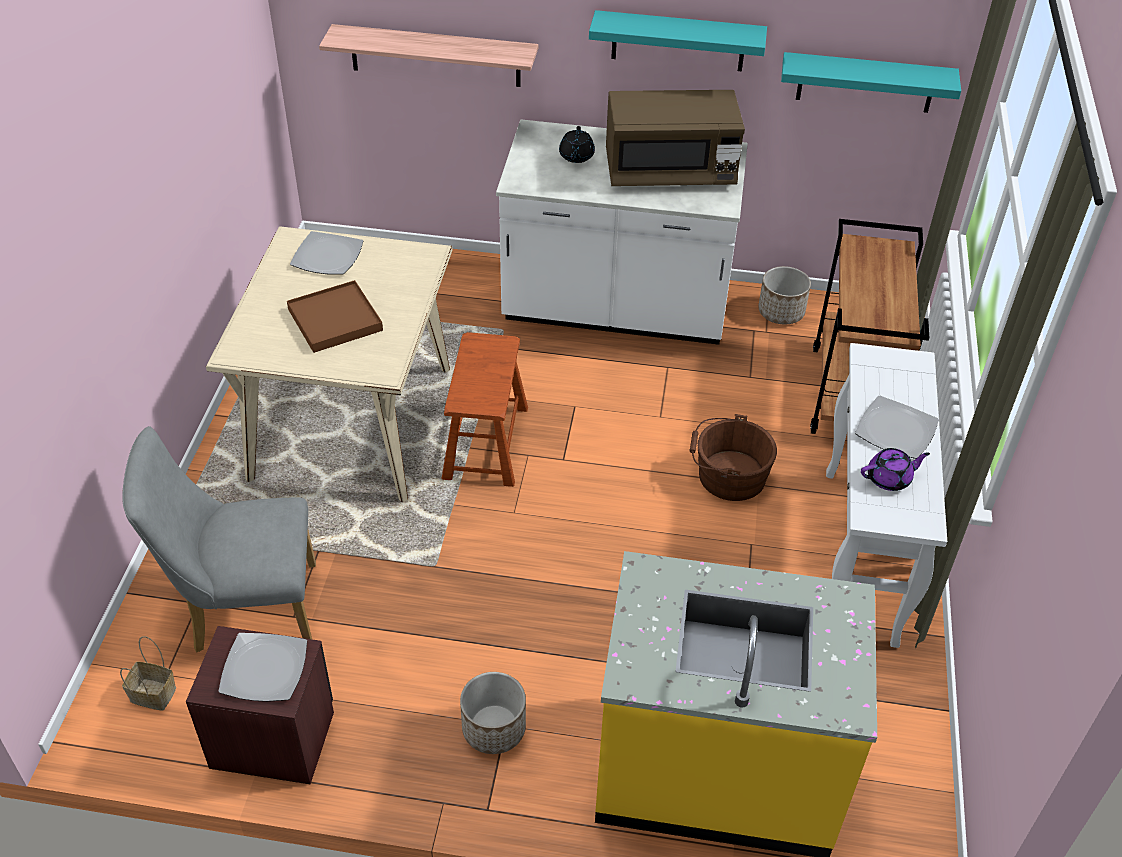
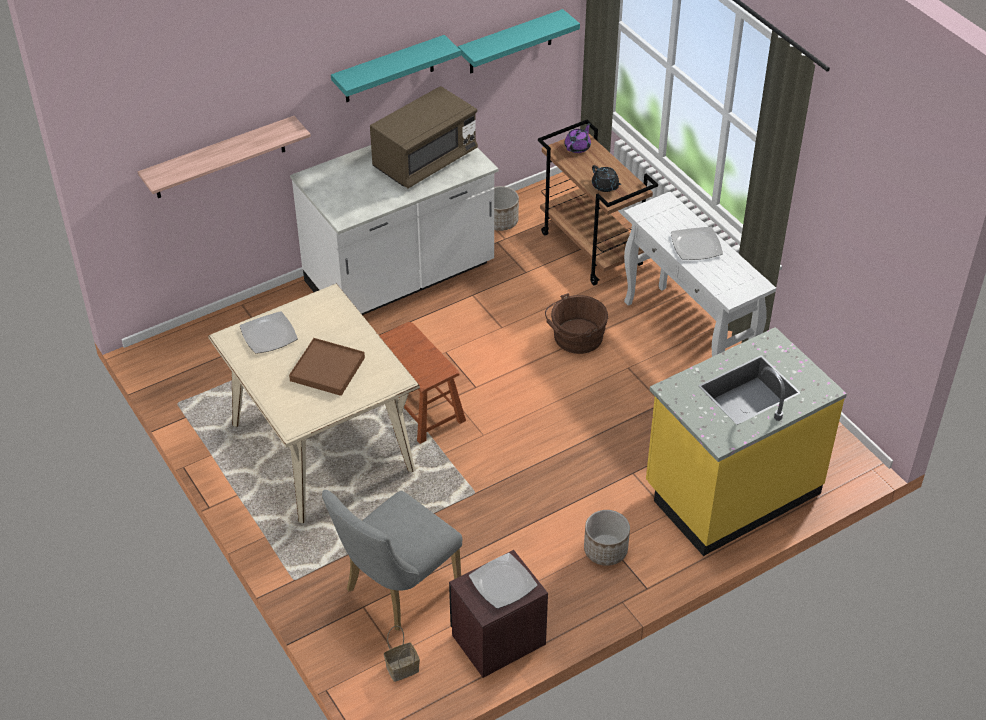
camera: 40 degrees left, 0 degrees up
black teapot [559,126,595,163] -> black teapot moved to [592,165,621,192]
purple teapot [861,448,930,491] -> purple teapot moved to [565,123,591,153]

